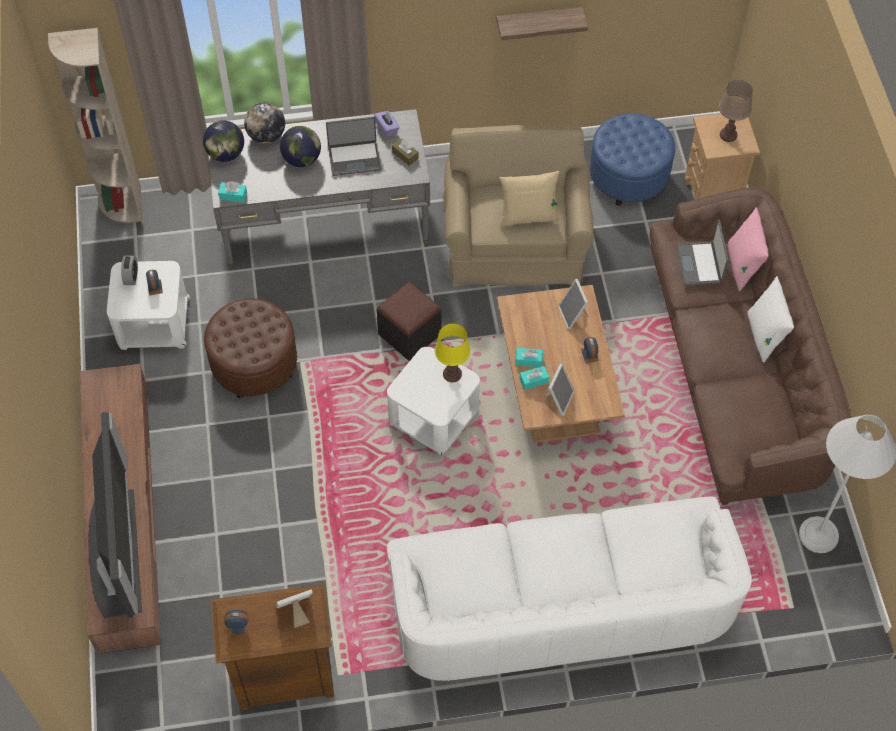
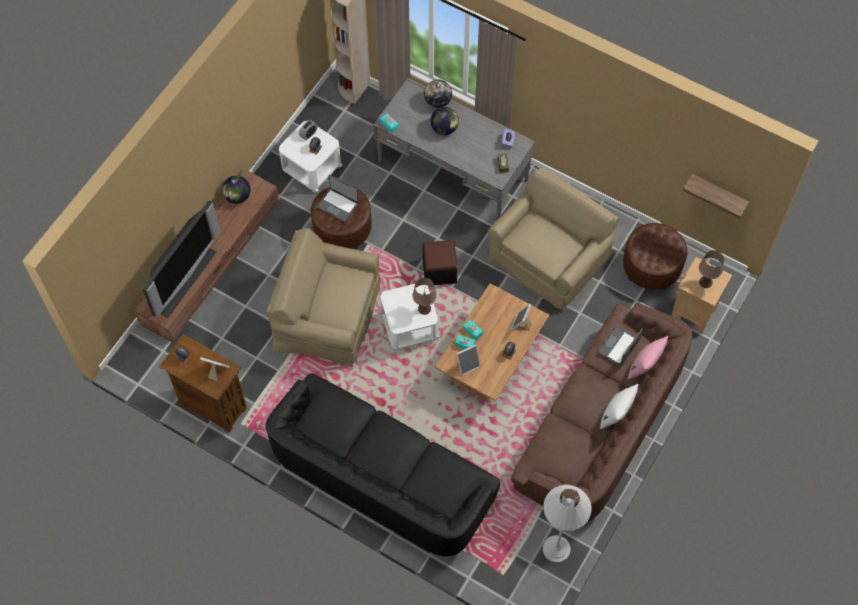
camera: 40 degrees right, 5 degrees up
globe [203,120,244,162] -> globe moved to [222,176,250,204]
laptop [326,117,381,176] -> laptop moved to [317,174,359,222]
white sofa [387,497,752,681] -> black sofa [266,373,500,556]
yellow table lamp [435,323,470,382] -> brown table lamp [412,278,437,315]
shelf [497,7,588,40] -> shelf moved to [683,174,749,219]
beige pillow [499,171,559,227] -> none
blue ottoman [590,113,675,206] -> brown ottoman [623,223,687,290]
none -> beige armchair [267,228,381,367]

